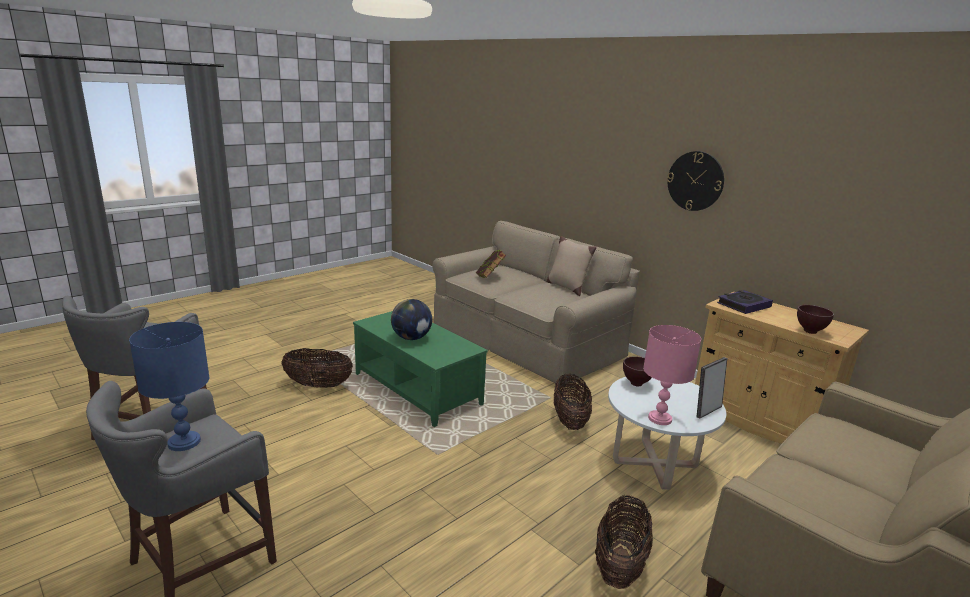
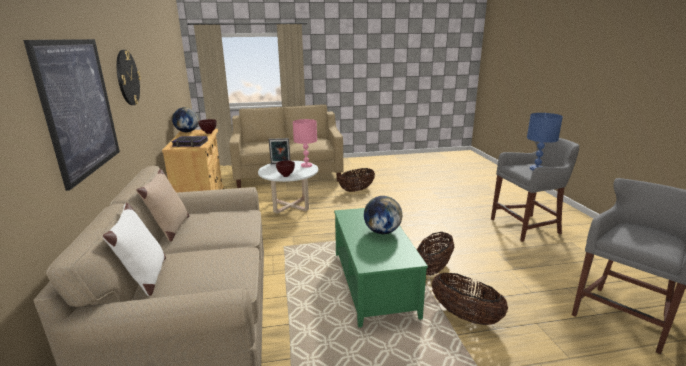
camera: 145 degrees left, 0 degrees up
book [476,250,506,278] -> none
basket [554,374,592,430] -> basket moved to [417,232,455,276]
none -> picture [23,39,120,191]
none -> white pillow [103,203,166,296]
none -> globe [172,107,199,132]

